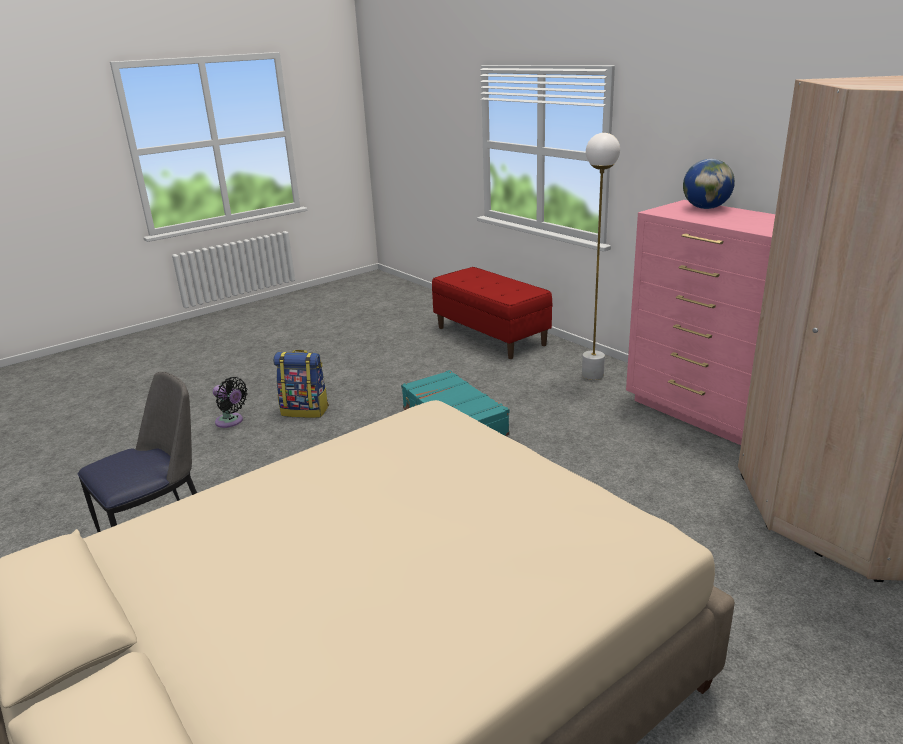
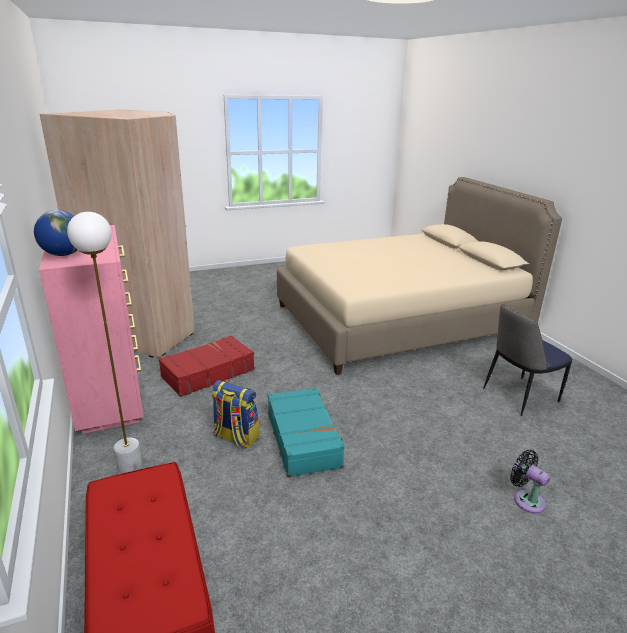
camera: 165 degrees left, 0 degrees up
backpack [273,350,329,418] -> backpack moved to [212,380,259,448]
none -> red suitcase [159,336,255,397]

